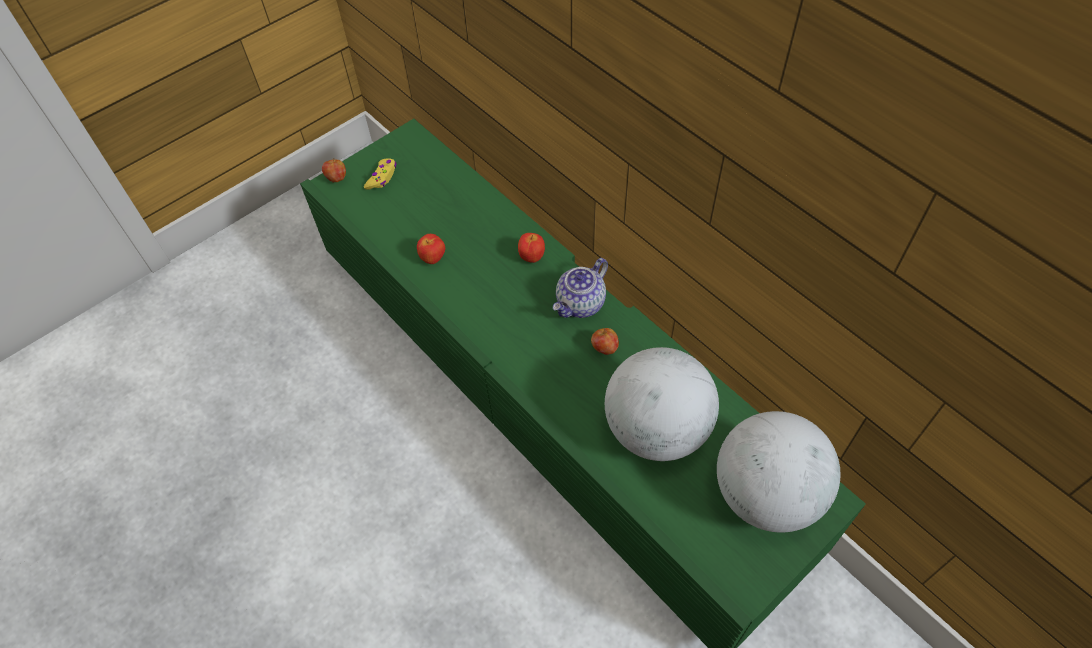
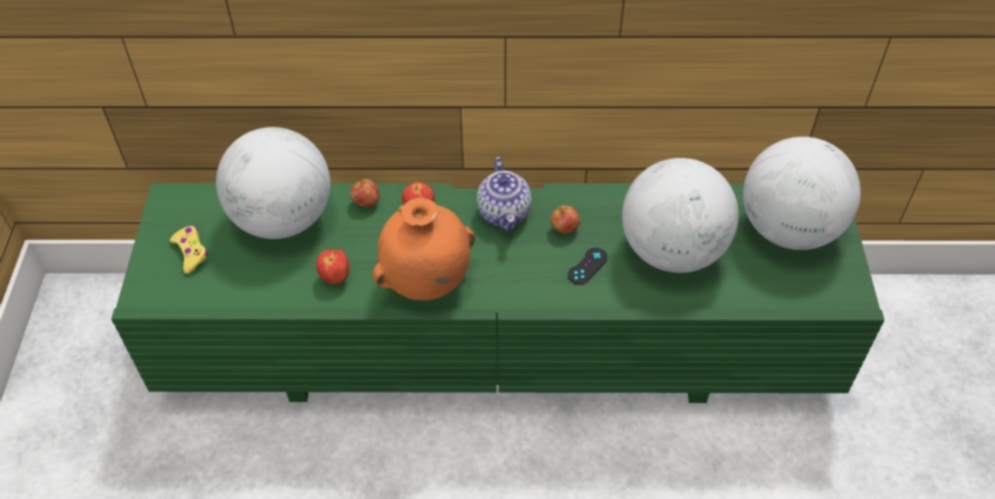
camera: 50 degrees left, 5 degrees down
apple [322,159,346,182] -> apple moved to [350,179,380,207]
none -> globe [216,127,330,239]
none -> orange vase [372,198,475,300]
none -> black game controller [568,248,608,285]

